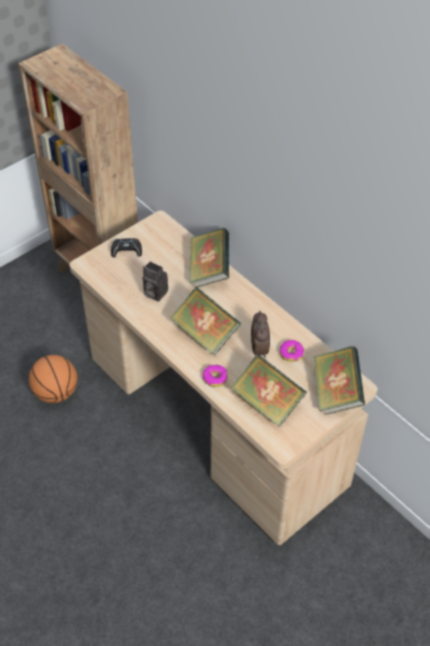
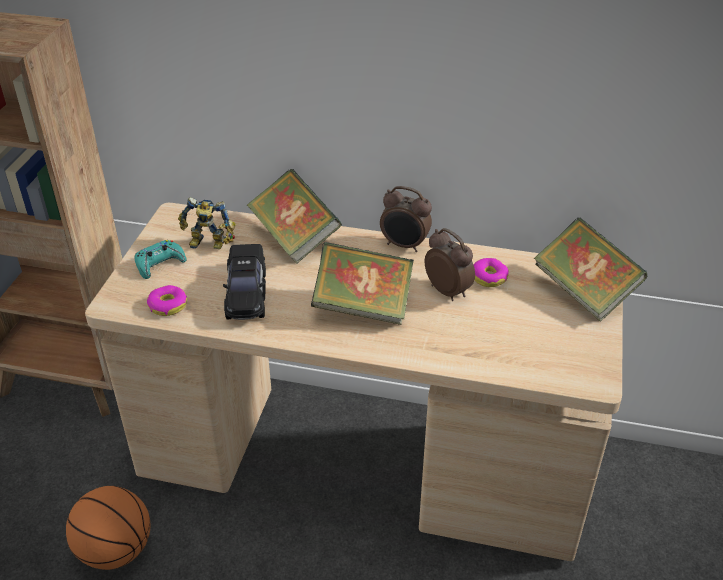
camera: 35 degrees left, 10 degrees down
black game controller [111,238,142,258] -> turquoise game controller [135,240,187,279]
camera [143,261,168,302] -> black toy car [223,244,266,320]
donut [202,365,228,387] -> donut moved to [147,285,187,316]
book [231,354,307,427] -> none
none -> toy robot [178,197,236,249]
none -> alarm clock [380,186,432,252]

